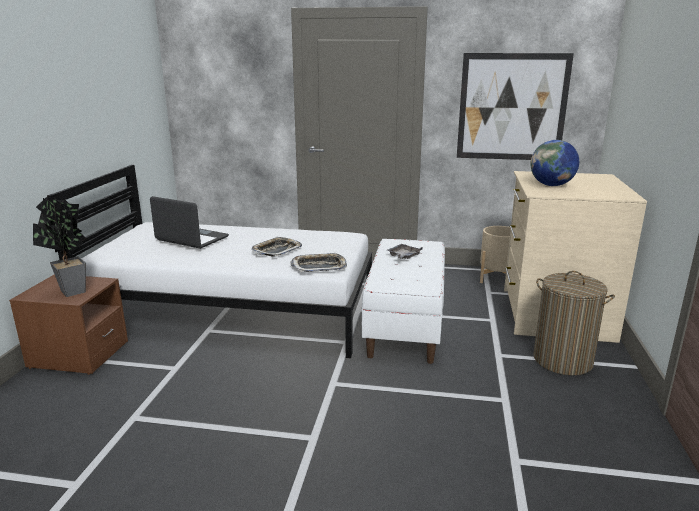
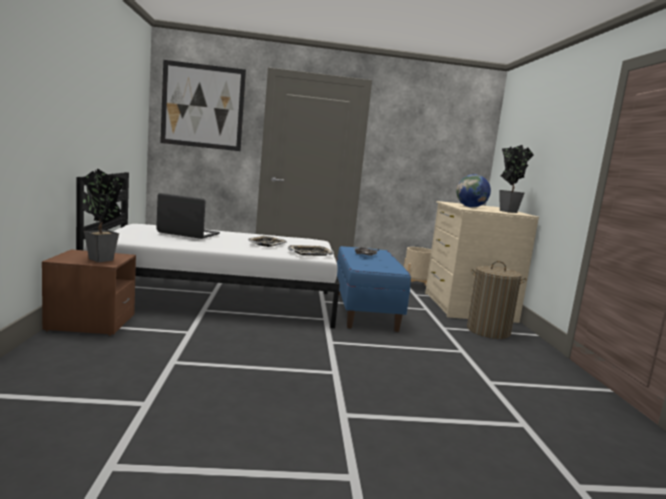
camera: 15 degrees left, 10 degrees down
white bench [362,239,445,364] -> blue bench [337,246,411,332]
picture [457,53,574,160] -> picture moved to [160,60,246,151]
none -> potted plant [499,145,534,213]

